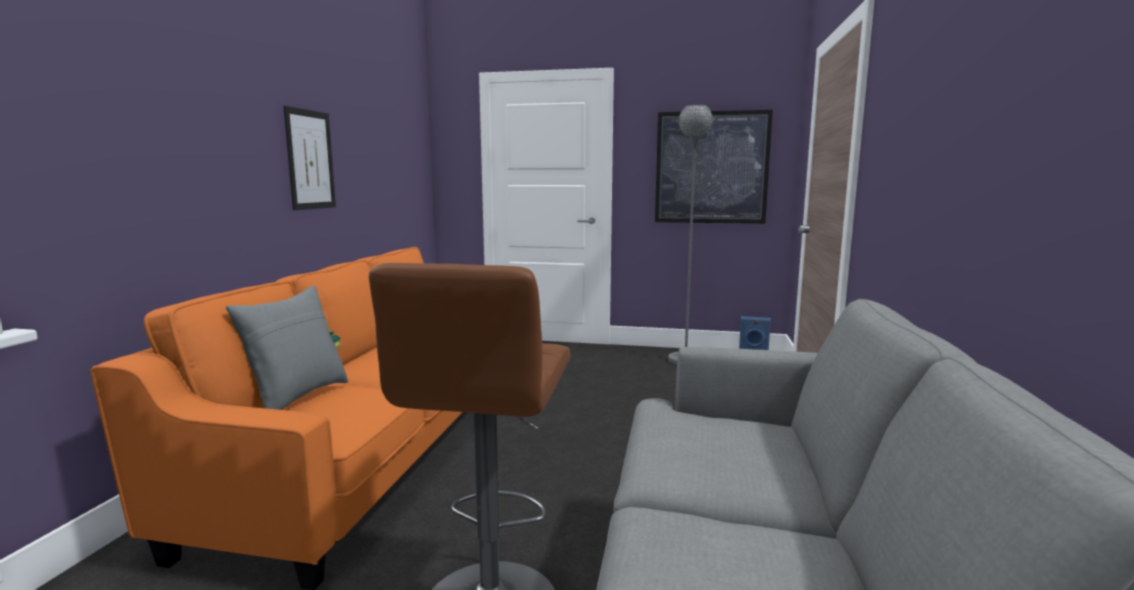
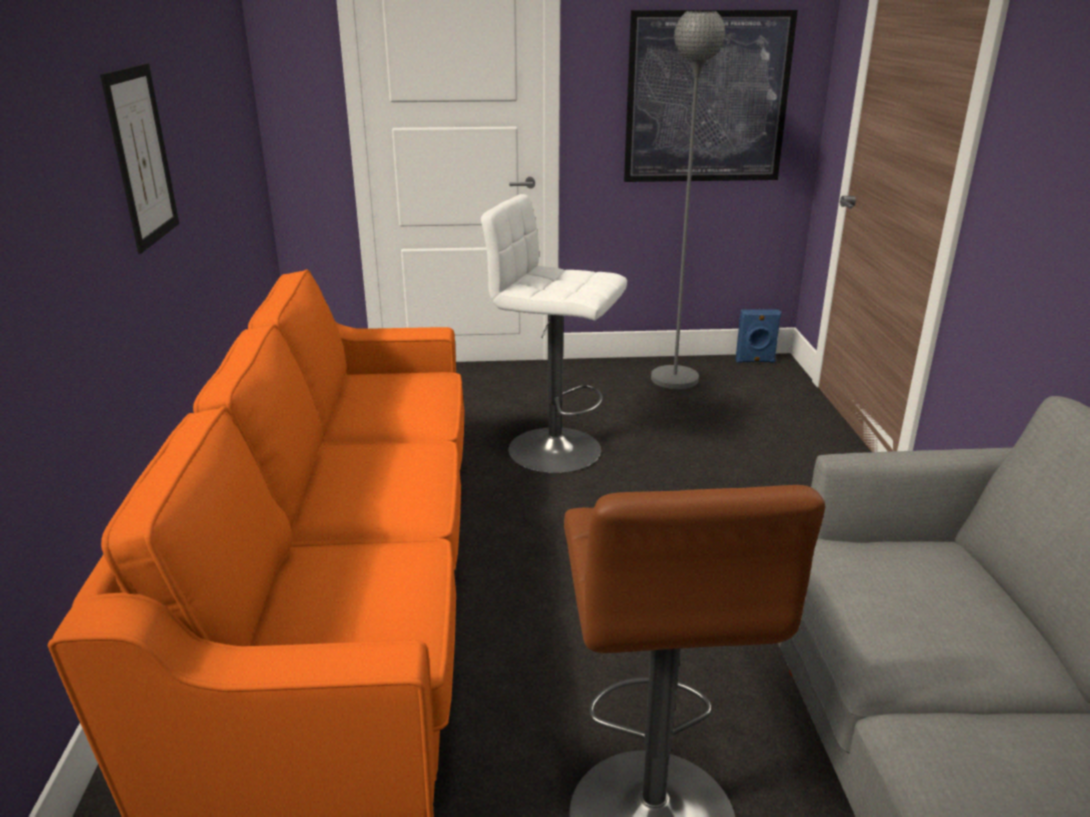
camera: 15 degrees left, 15 degrees up
grey pillow [226,285,348,410] -> none
none -> white stool [481,194,627,473]

